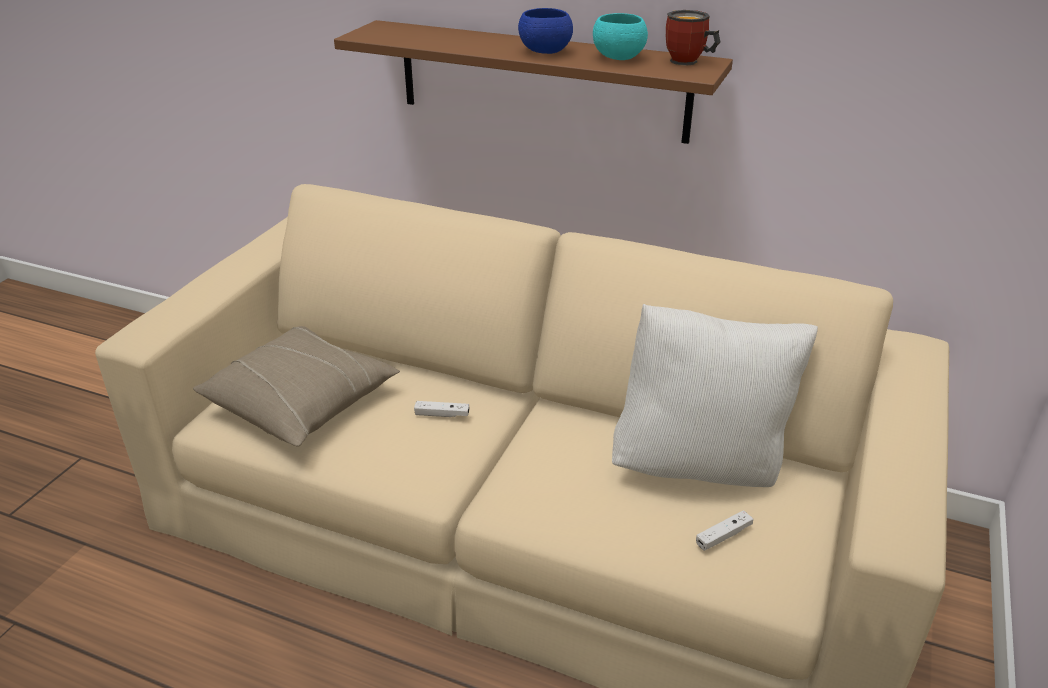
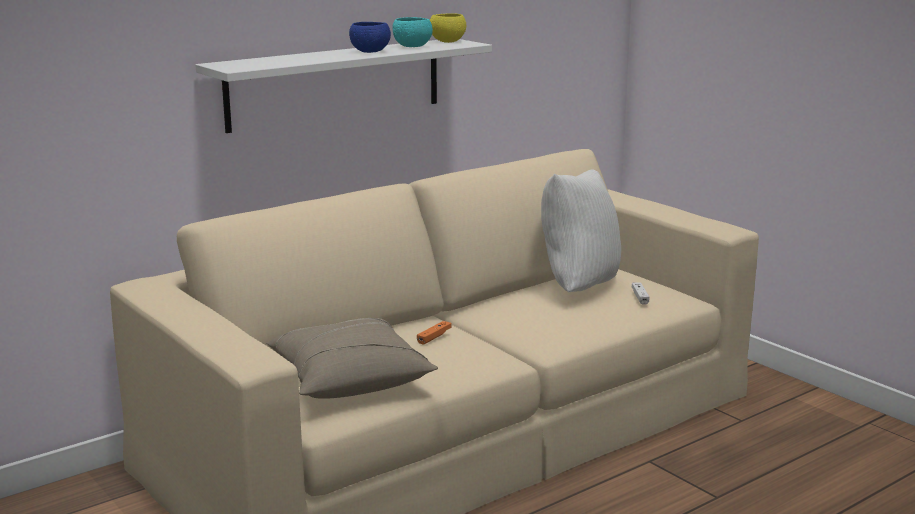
camera: 60 degrees left, 15 degrees down
brown shelf [334,20,733,144] -> white shelf [195,39,492,133]
white game controller [414,401,470,417] -> orange game controller [417,321,452,345]
mug [666,10,720,66] -> yellow bowl [430,13,466,43]

